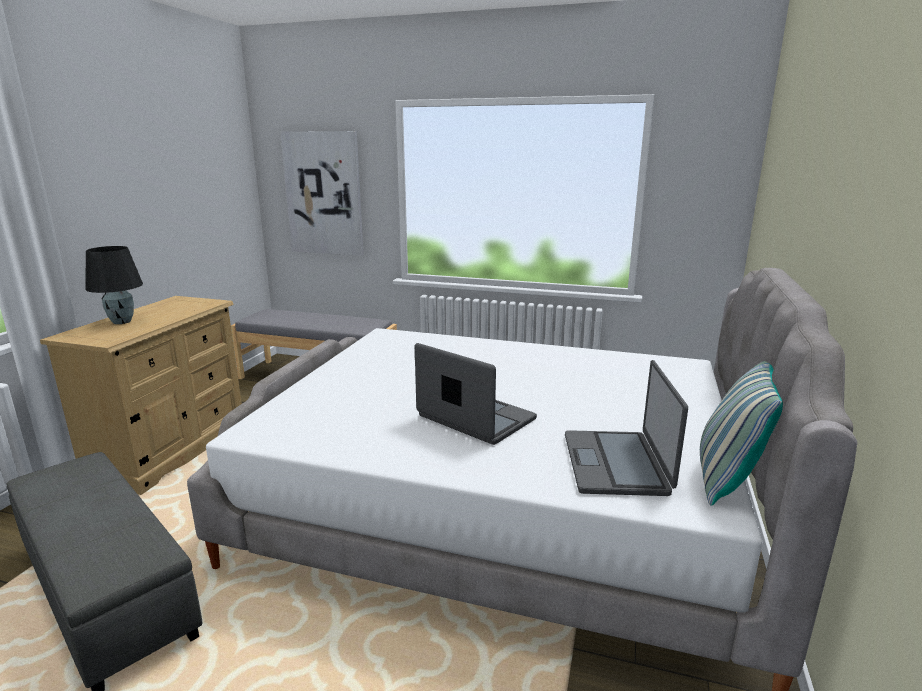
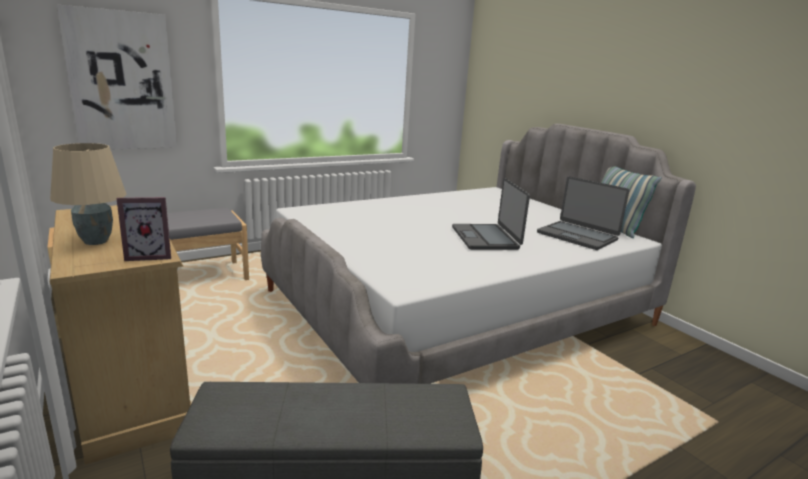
camera: 50 degrees left, 0 degrees up
black table lamp [85,246,143,324] -> beige table lamp [50,143,126,245]
laptop [415,343,537,445] -> laptop turned 90 degrees counterclockwise [452,178,530,250]
none -> picture frame [117,197,171,261]

